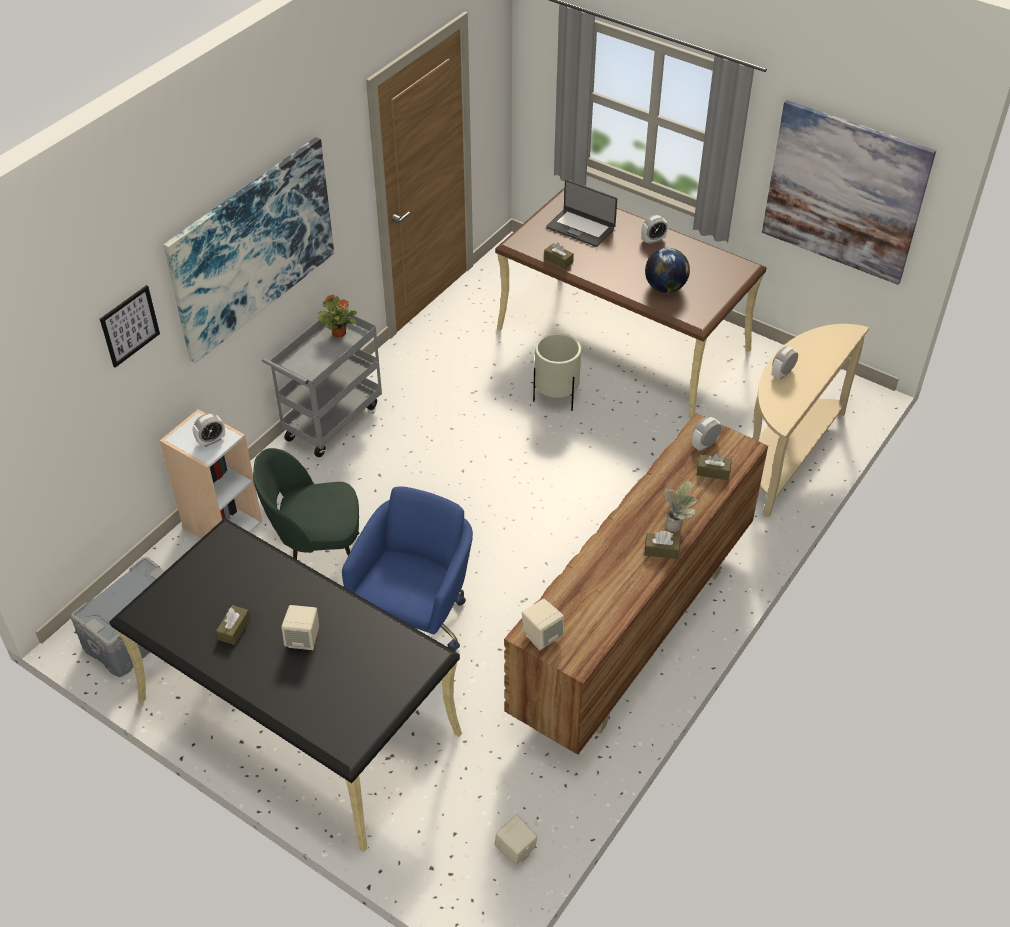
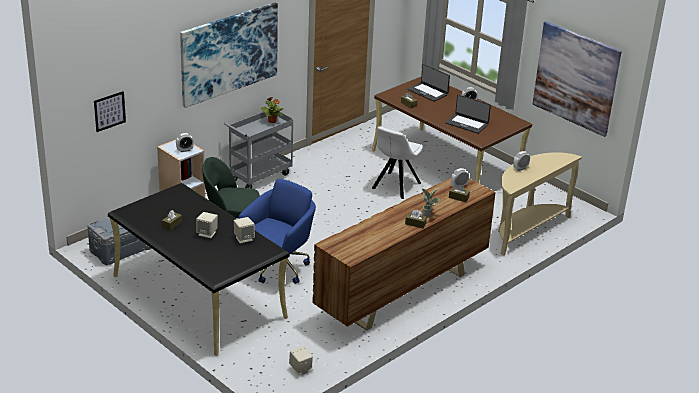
camera: 10 degrees right, 15 degrees down
picture [100,285,160,368] -> picture moved to [94,91,126,132]
beige speaker [522,599,564,650] -> beige speaker moved to [234,217,255,244]
beige planter [533,333,581,411] -> white chair [372,126,423,199]
globe [645,248,690,293] -> laptop [445,95,491,134]

